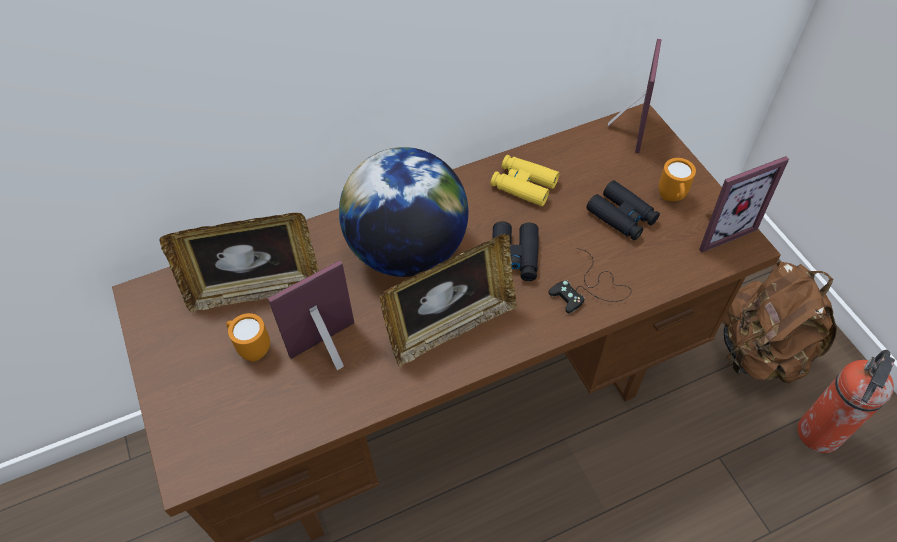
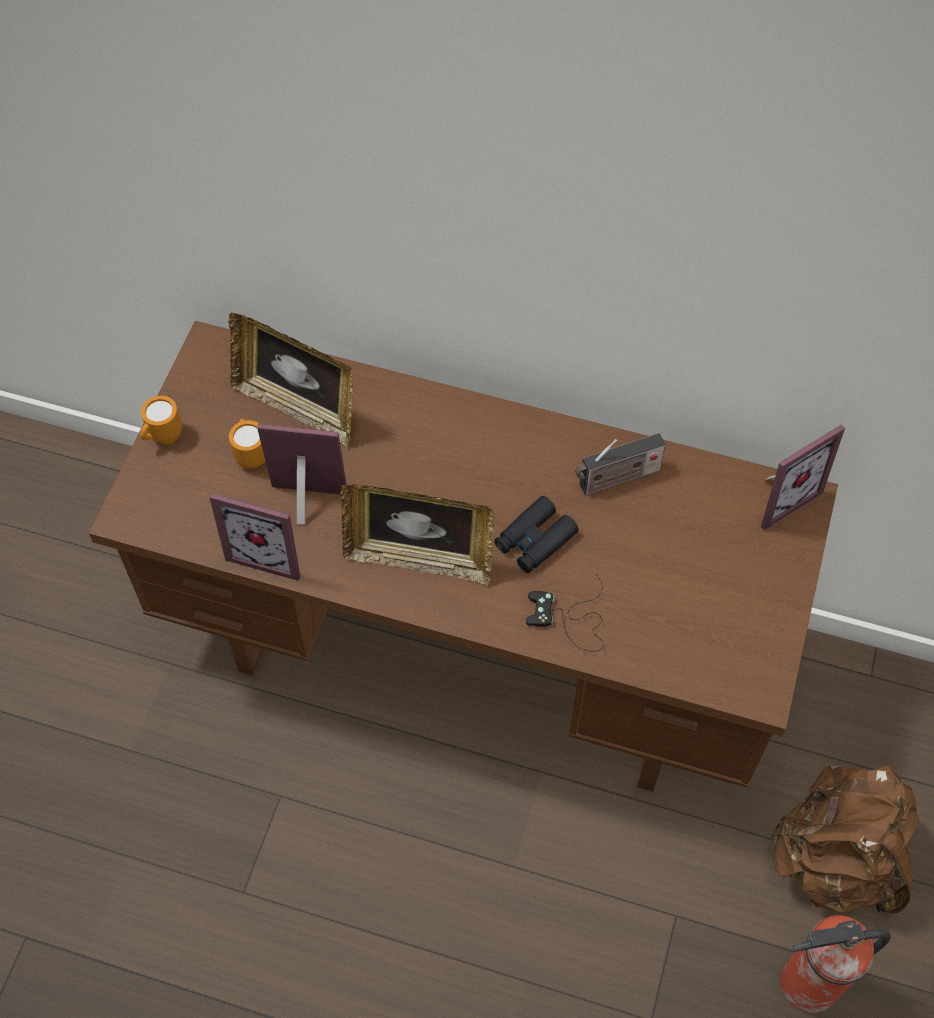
camera: 40 degrees right, 5 degrees up
globe [339,147,468,277] -> none
yellow binoculars [491,155,559,206] -> radio [575,433,666,495]
black binoculars [586,180,660,240] -> none
orange mug [659,158,696,201] -> orange mug moved to [140,396,182,445]
picture frame [699,156,789,252] -> picture frame moved to [210,493,300,581]

